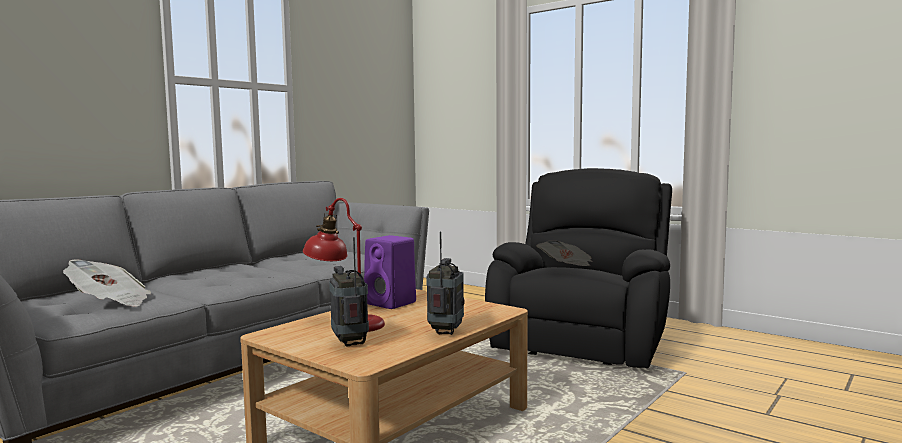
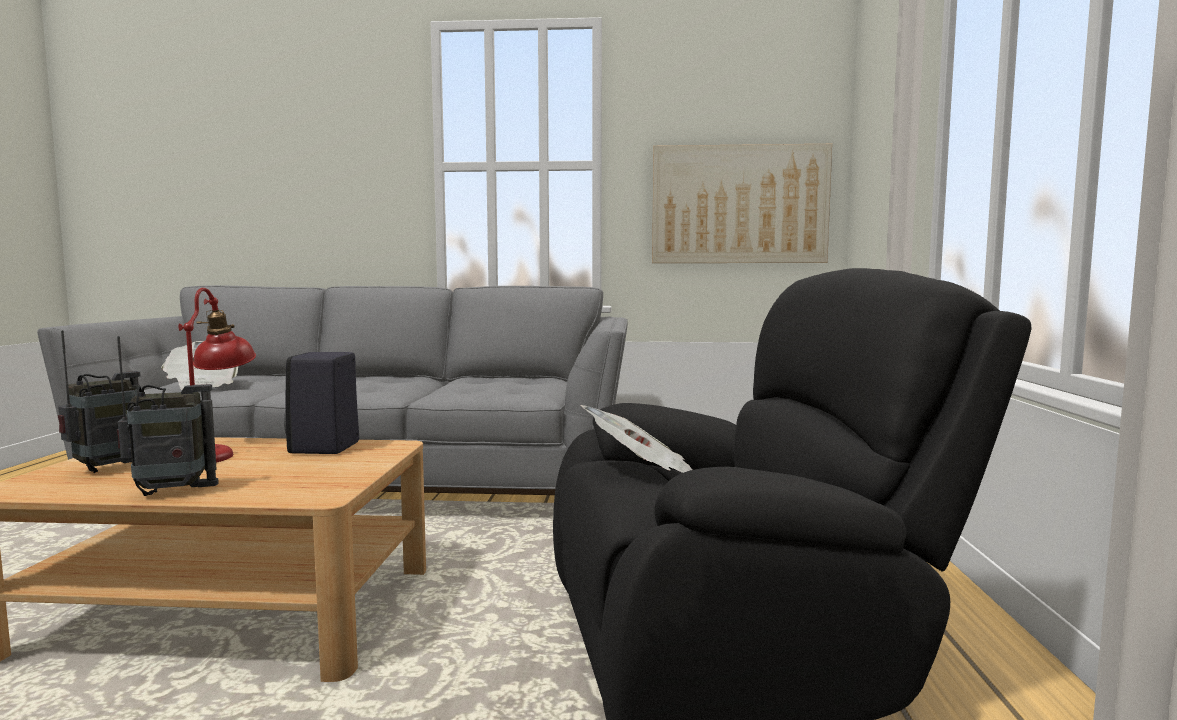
camera: 55 degrees right, 0 degrees up
purple speaker [364,235,416,309] -> black speaker [284,352,359,454]
none -> picture [652,144,832,263]

